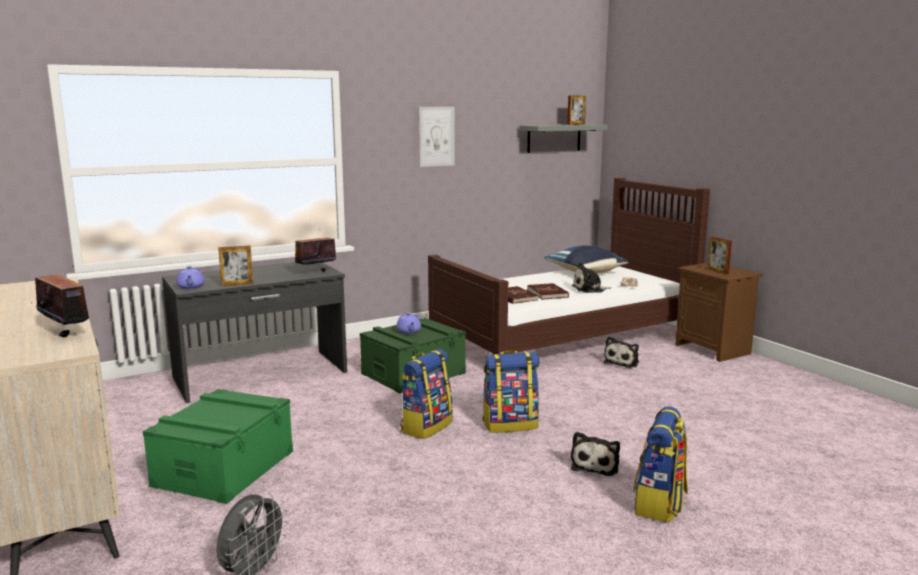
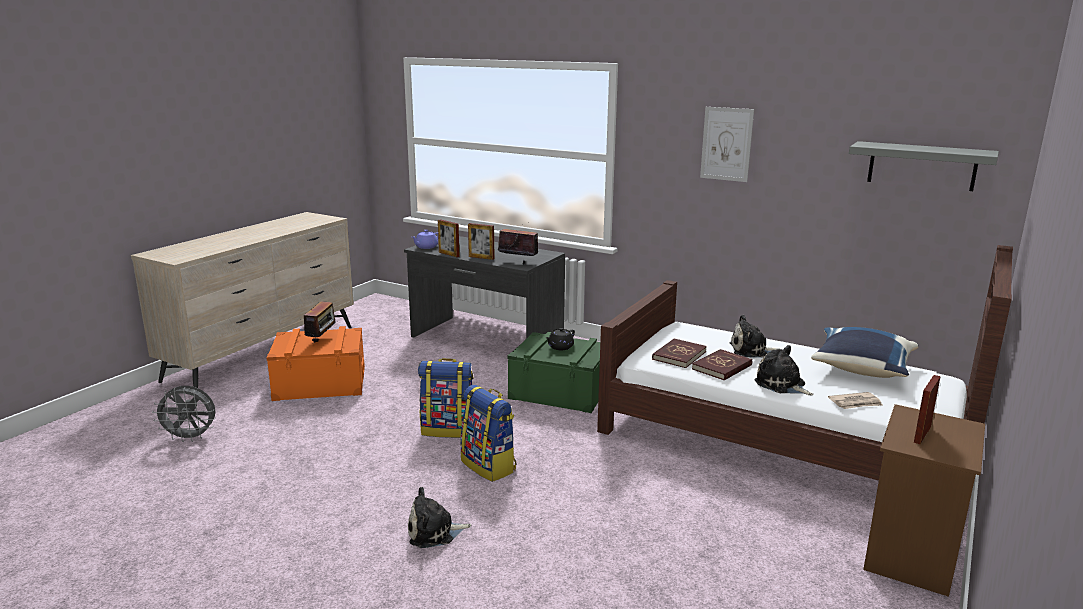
camera: 60 degrees right, 5 degrees up
radio [31,266,89,337] -> radio moved to [304,301,336,342]
green storage box [143,389,293,504] -> orange storage box [266,326,365,401]
purple teapot [396,313,421,334] -> black teapot [546,328,575,350]
picture frame [567,95,586,125] -> picture frame moved to [468,223,495,260]
plush toy [603,336,639,368] -> plush toy moved to [730,315,779,357]
backpack [633,406,688,522] -> none

